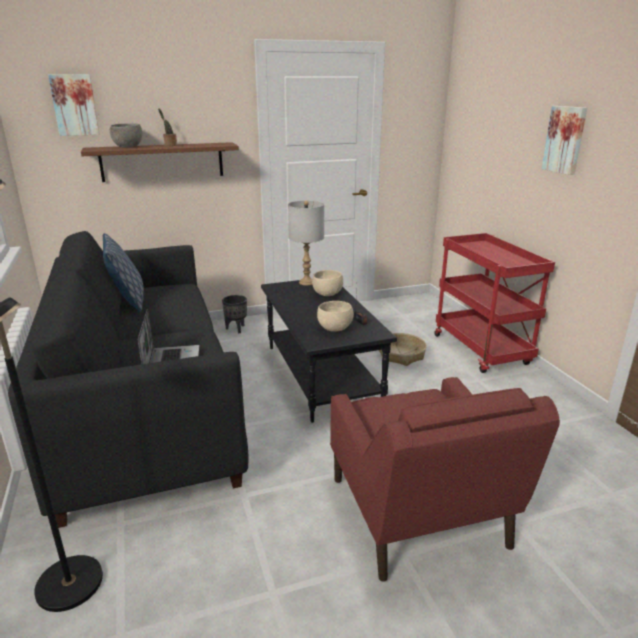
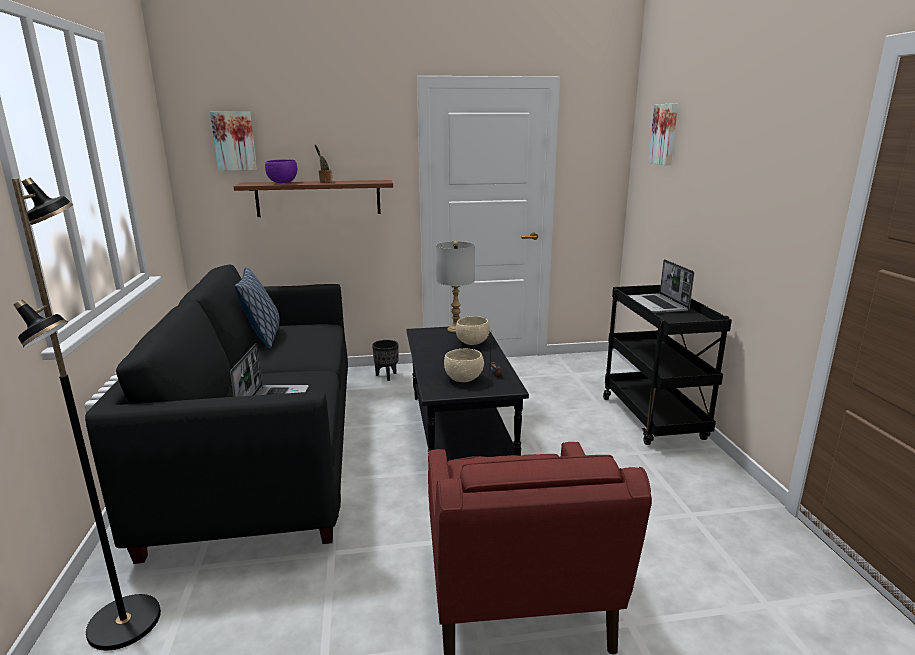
camera: 10 degrees right, 5 degrees down
grey bowl [110,123,142,148] -> purple bowl [265,160,297,183]
basket [379,333,427,366] -> none
red cart [435,233,555,373] -> black cart [603,285,732,445]
picture [542,106,587,175] -> picture moved to [648,103,678,165]
none -> laptop [628,259,694,313]

